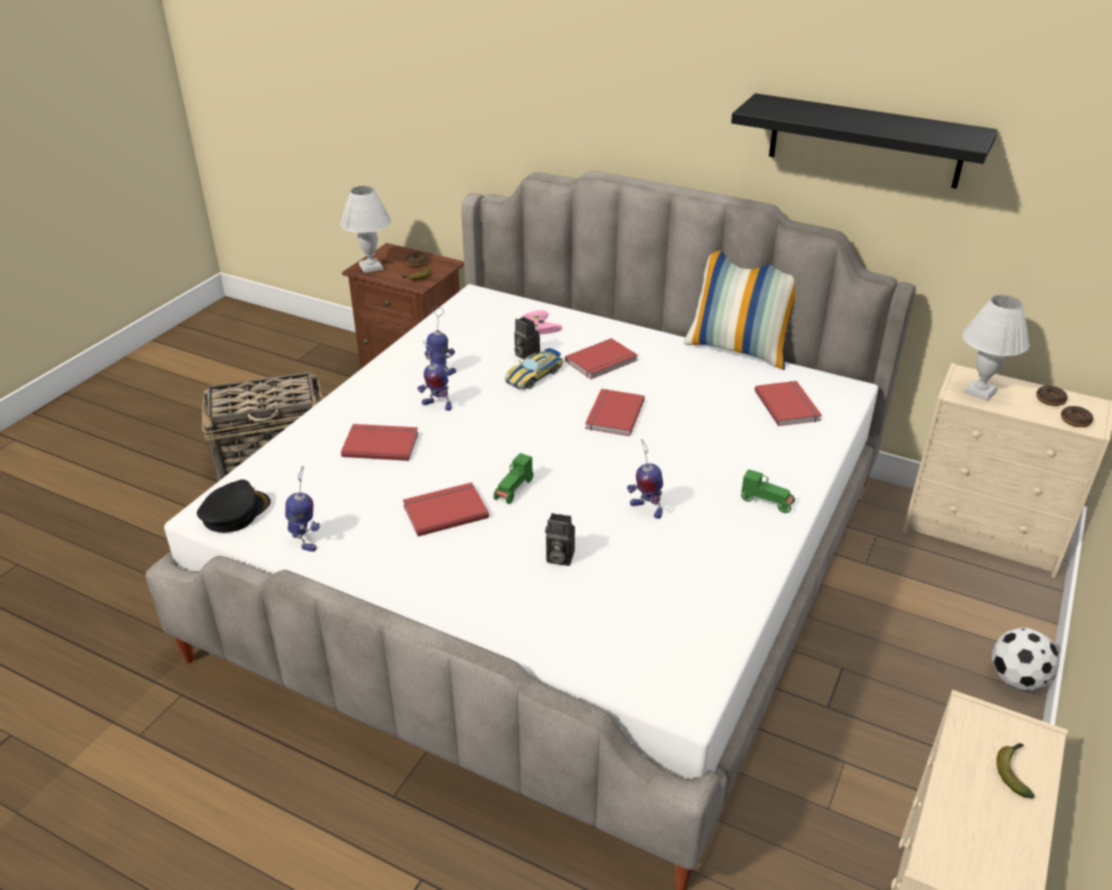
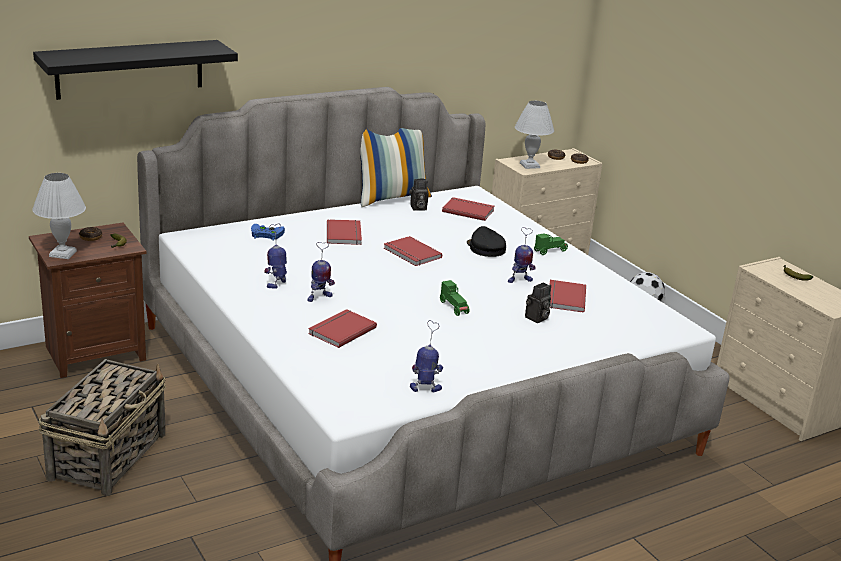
camera: 60 degrees left, 10 degrees down
black cap [197,480,271,533] -> black cap moved to [467,226,506,257]
red book [403,482,489,536] -> red book moved to [549,280,586,313]
toy car [505,348,563,390] -> none
camera [514,317,540,360] -> camera moved to [409,179,429,211]
pink game controller [522,310,562,334] -> blue game controller [251,224,285,240]
black shelf [731,93,998,189] -> black shelf moved to [33,40,238,100]

